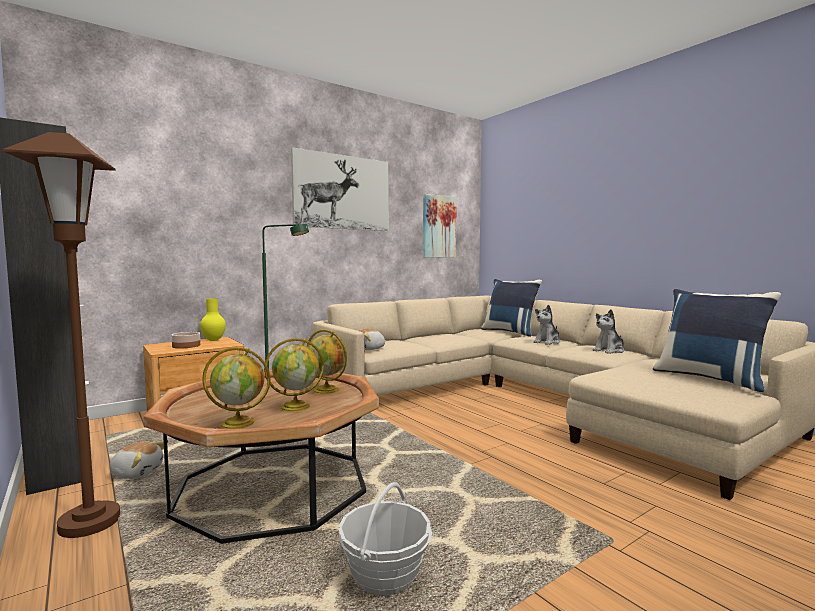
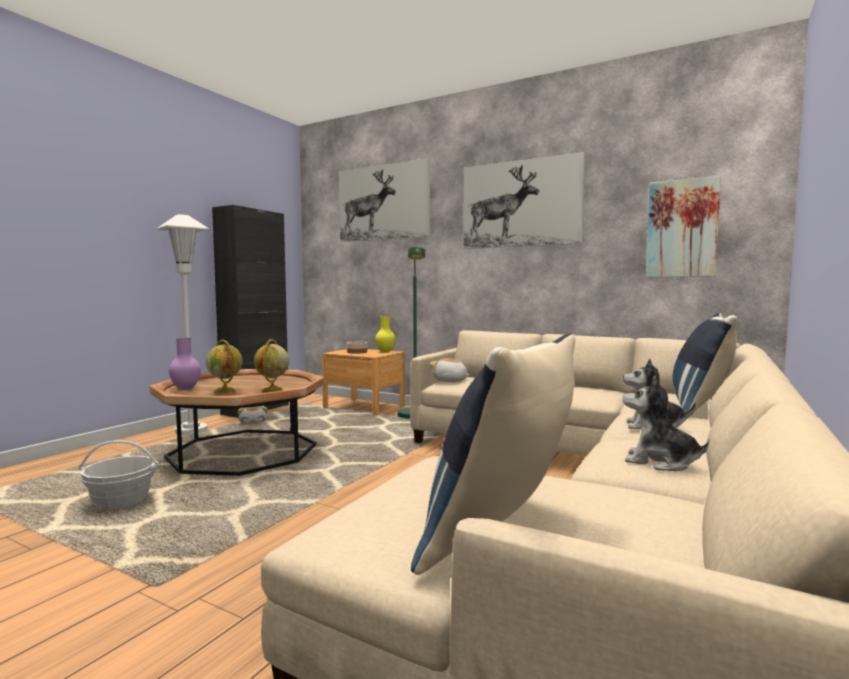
camera: 65 degrees right, 0 degrees up
brown floor lamp [2,132,120,538] -> white floor lamp [156,214,209,435]
globe [202,347,271,429] -> purple vase [169,338,201,390]
none -> picture [339,158,430,242]

